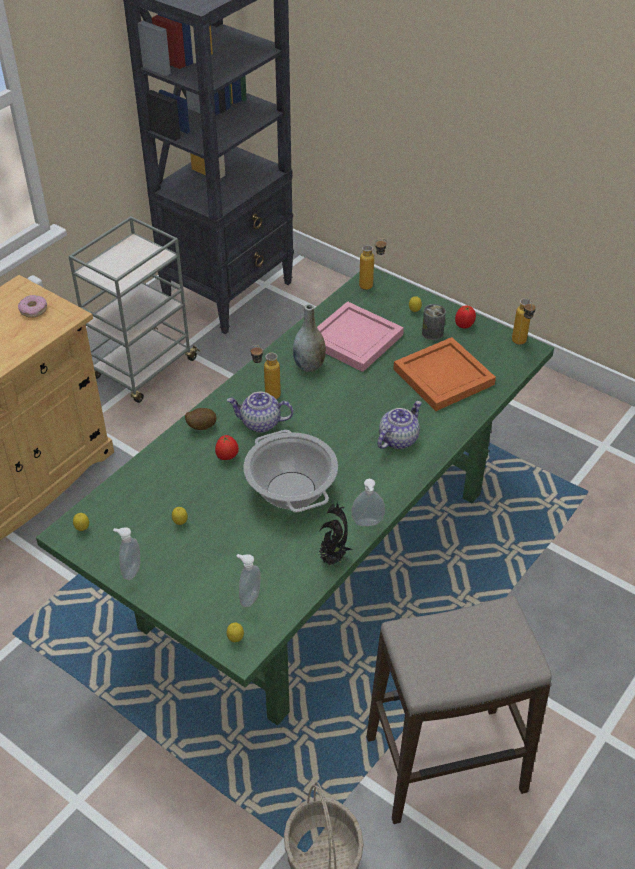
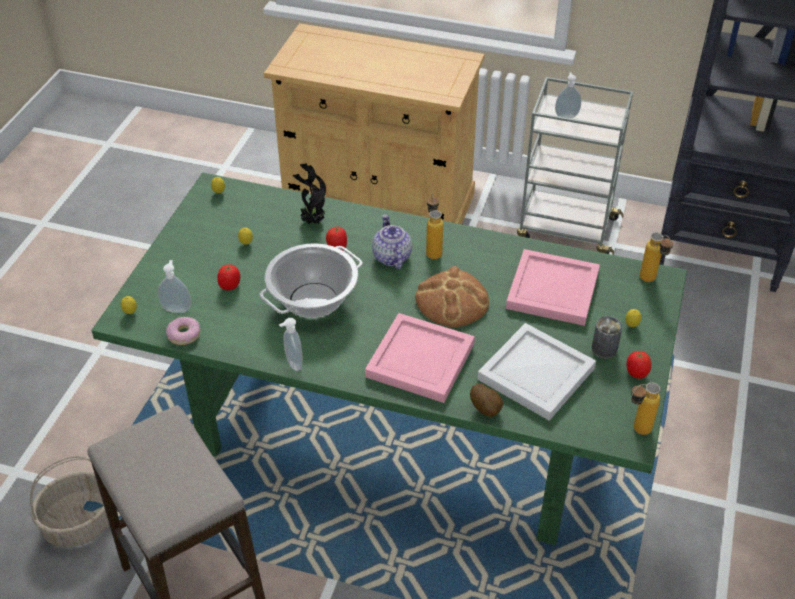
camera: 70 degrees right, 0 degrees up
donut [18,295,47,318] -> donut moved to [166,317,200,345]
soap dispenser [113,527,140,580] -> soap dispenser moved to [555,73,581,118]
potato [185,408,216,430] -> potato moved to [470,383,503,417]
grey vase [293,304,326,372] -> none
potted plant [319,501,352,565] -> potted plant moved to [293,163,326,224]
teapot [377,401,422,449] -> pink tray [365,313,475,403]
orange tray [394,337,496,411] -> white tray [477,323,596,421]
none -> tomato [217,264,240,290]
none -> bread [415,266,489,327]

